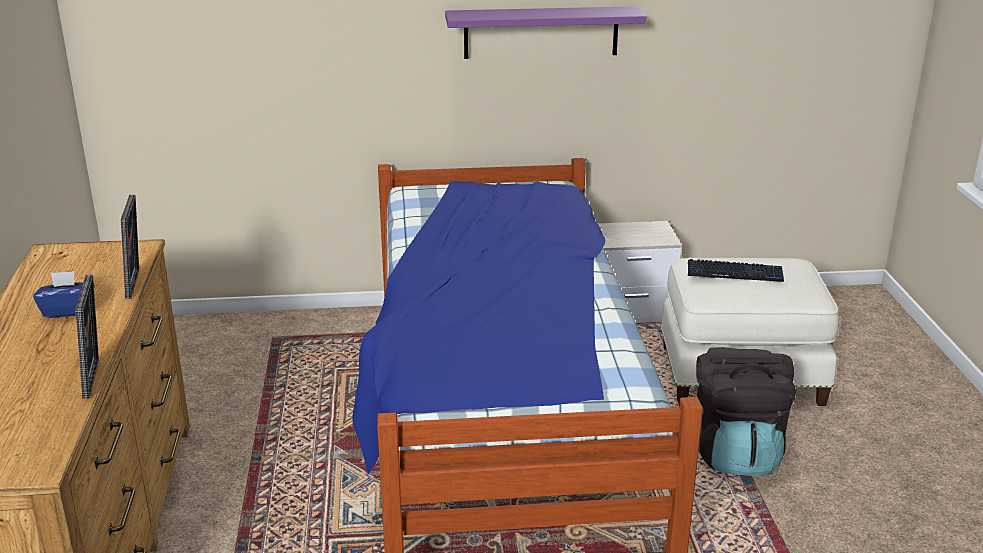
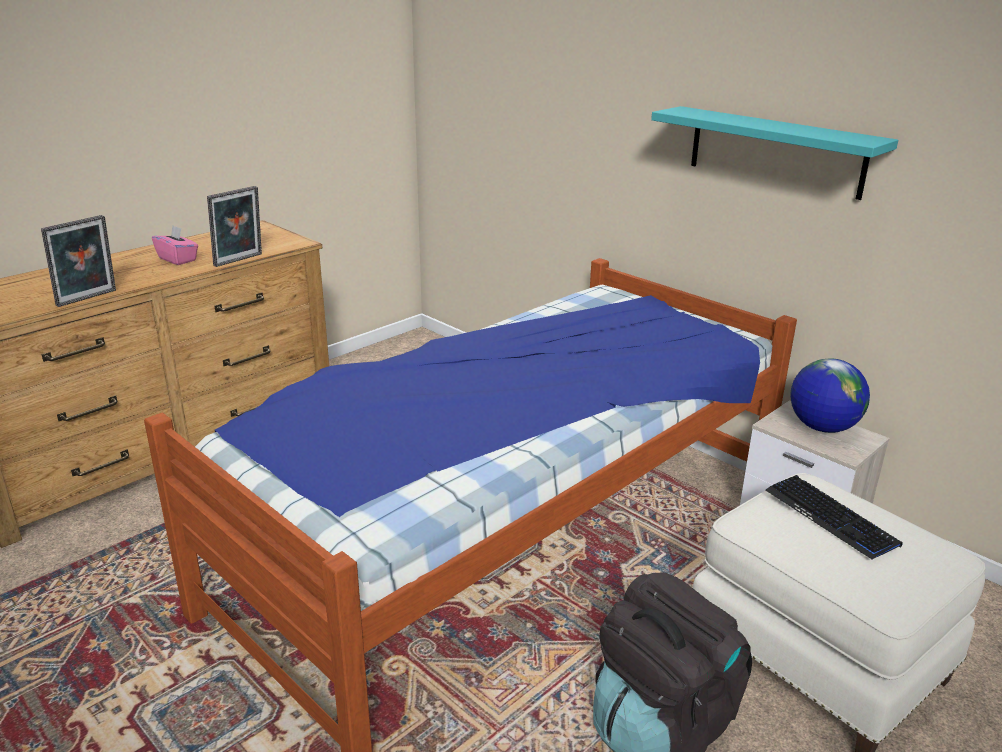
camera: 50 degrees right, 0 degrees up
blue tissue box [33,271,83,318] -> pink tissue box [152,225,198,265]
purple shelf [445,6,646,59] -> turquoise shelf [651,106,898,200]
none -> globe [790,358,870,433]

